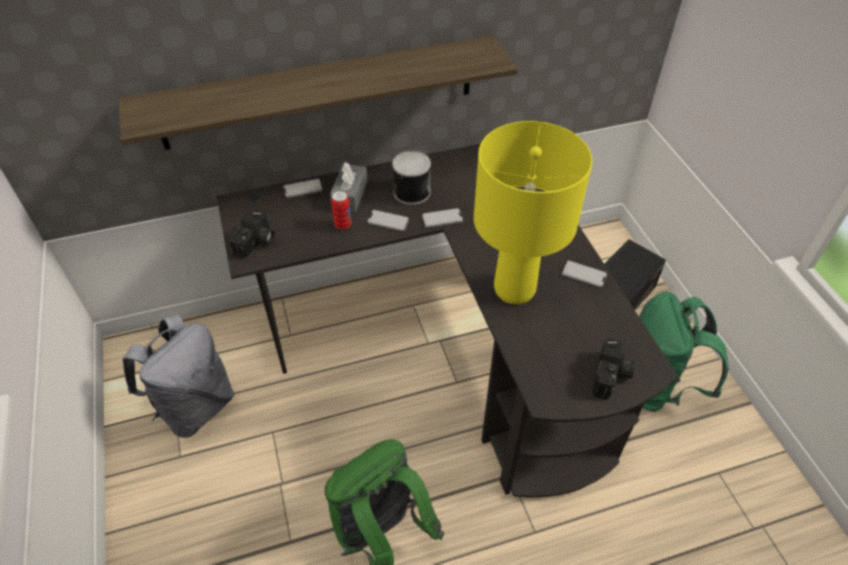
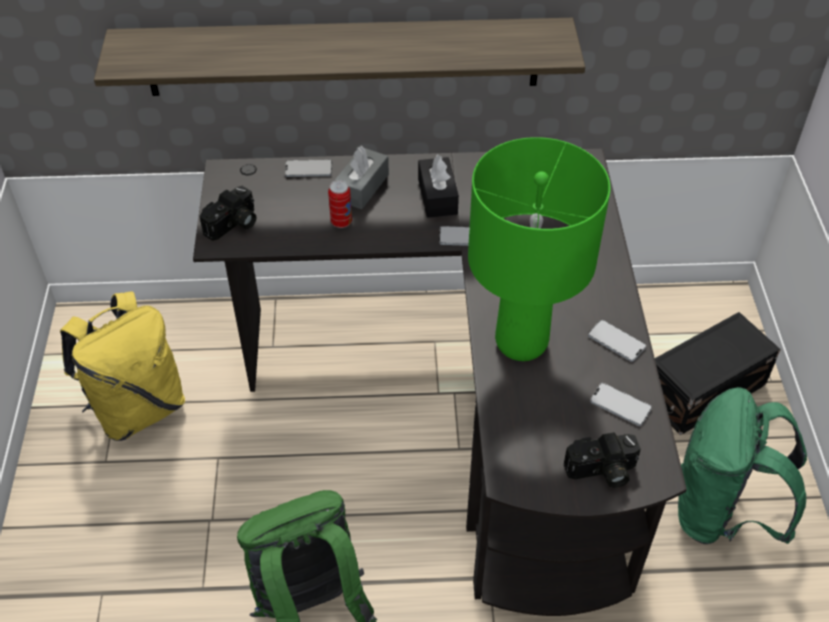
camera: 15 degrees right, 0 degrees up
grey backpack [122,314,234,438] -> yellow backpack [60,291,185,441]
phone [367,210,409,231] -> phone moved to [590,383,652,426]
can [392,151,431,205] -> black tissue box [418,154,459,218]
yellow table lamp [474,121,592,305] -> green table lamp [468,137,611,361]
camera [593,338,636,400] -> camera turned 45 degrees clockwise [564,432,641,488]

